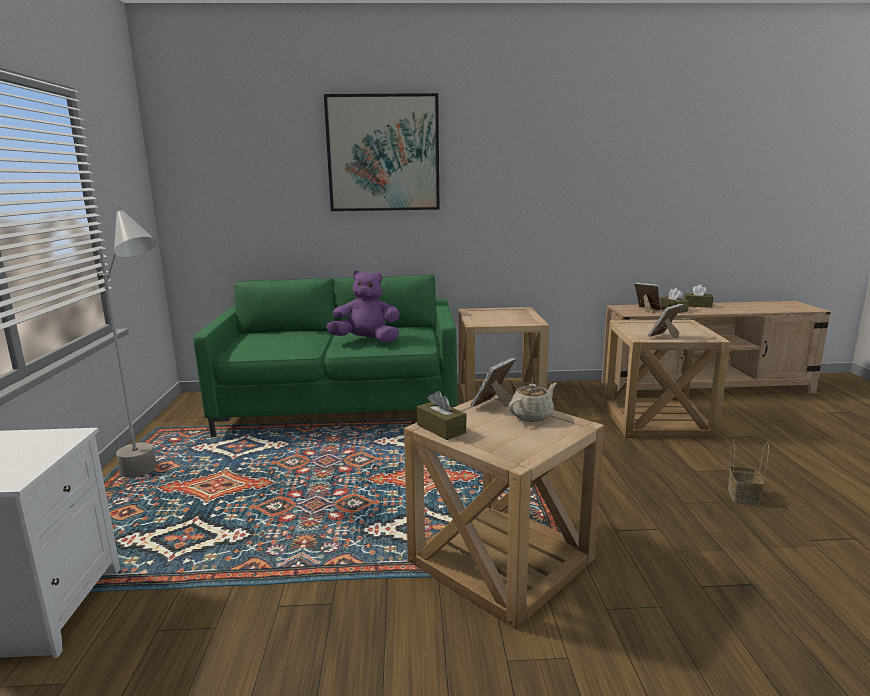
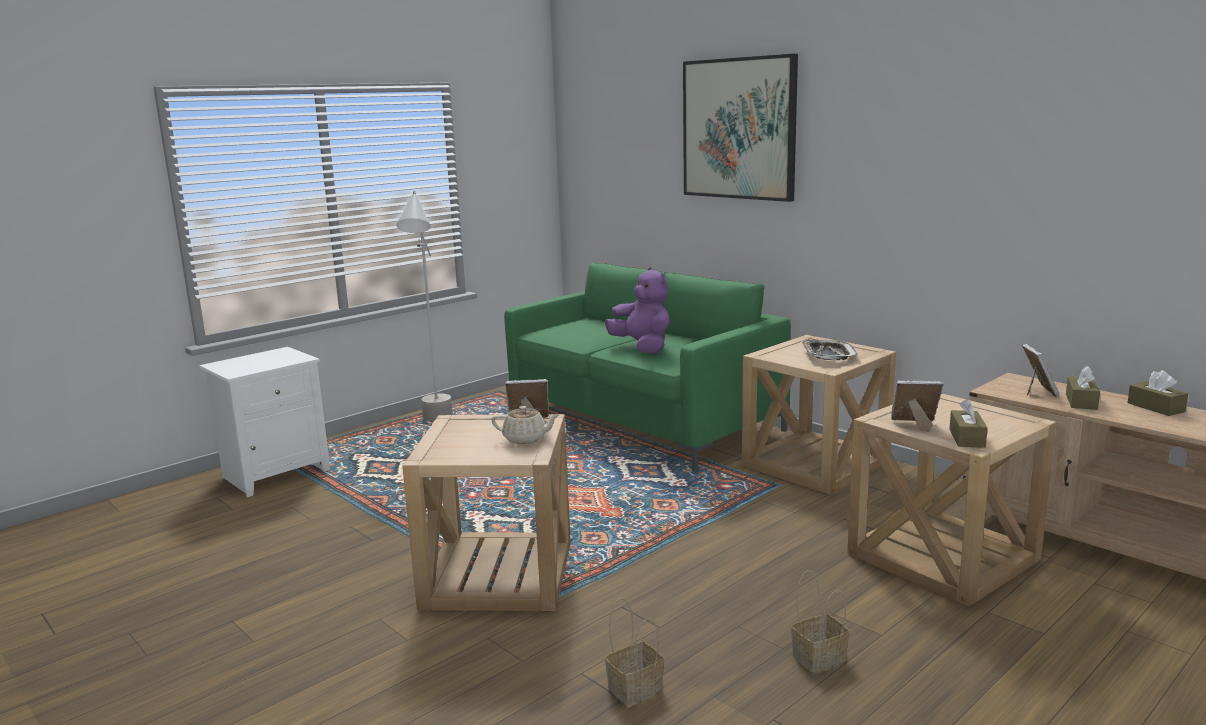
camera: 50 degrees right, 0 degrees up
brown tissue box [417,391,466,440] -> brown tissue box moved to [949,399,988,448]
none -> basket [605,598,664,705]
none -> tray [801,340,858,360]

